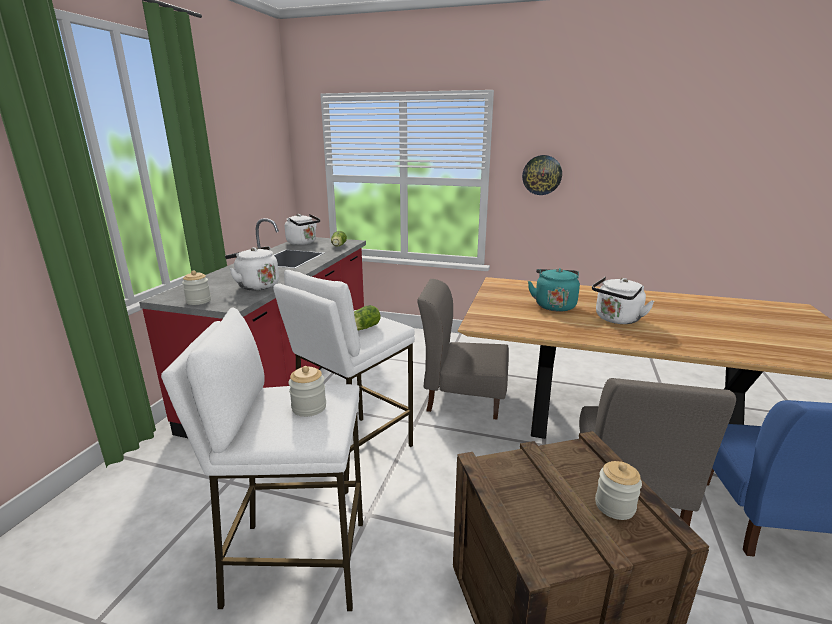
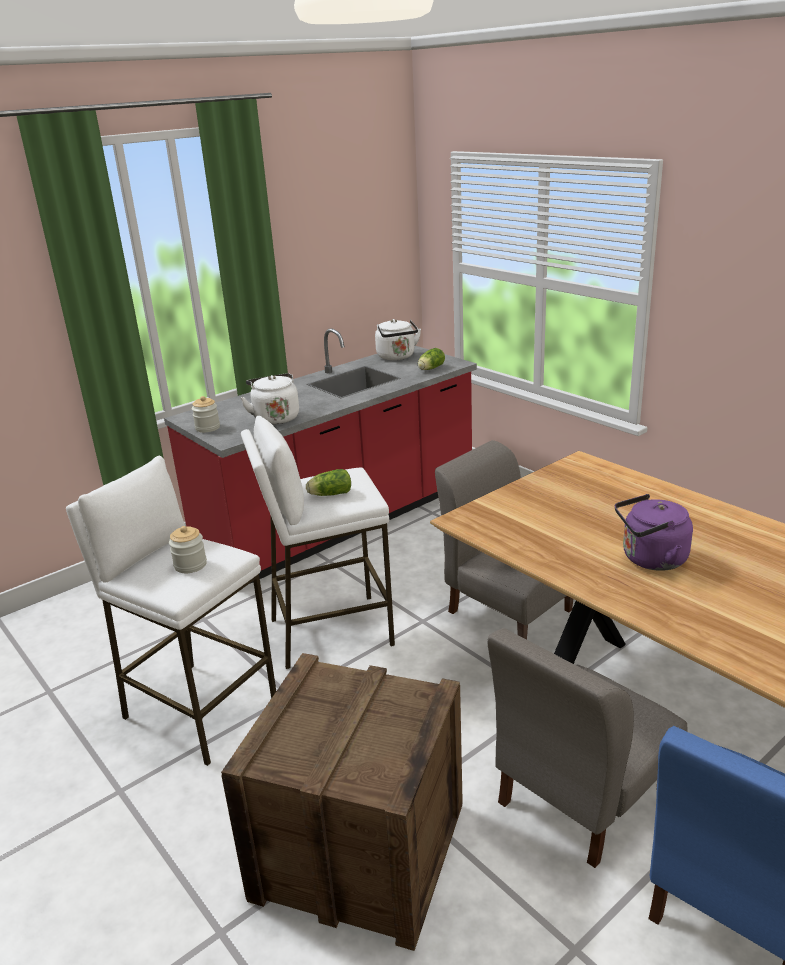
camera: 35 degrees right, 5 degrees up
wall clock [522,155,562,195] -> none
turquoise kettle [528,268,580,312] -> none
white kettle [592,277,655,324] -> purple kettle [615,494,693,571]
jar [595,461,642,520] -> none

